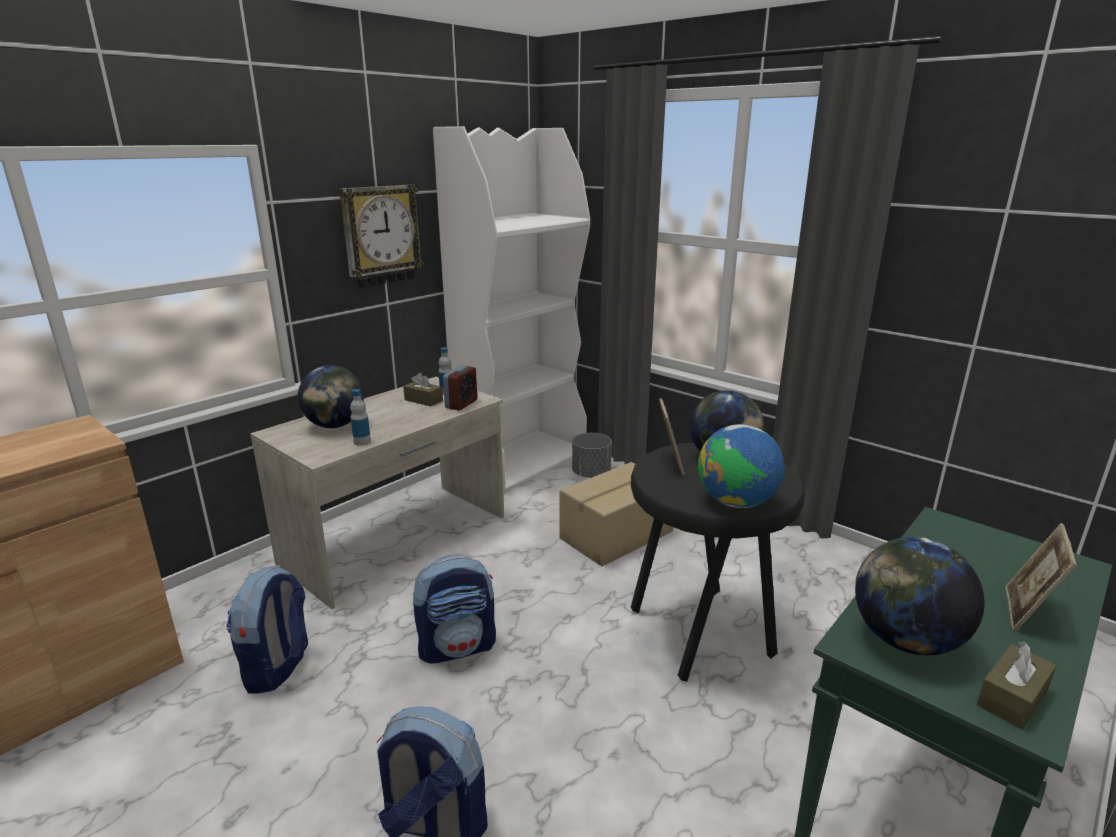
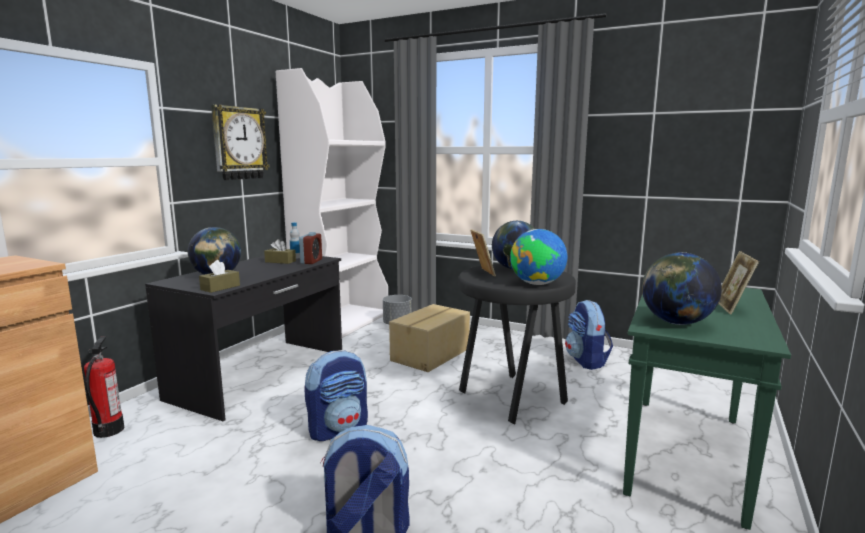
camera: 15 degrees left, 10 degrees down
backpack [226,565,308,694] -> backpack moved to [565,300,613,370]
beige desk [250,377,504,609] -> black desk [145,256,342,421]
bottle [350,389,371,446] -> none
brown tissue box [977,641,1056,729] -> brown tissue box moved to [199,260,240,293]
none -> fire extinguisher [84,336,124,438]

